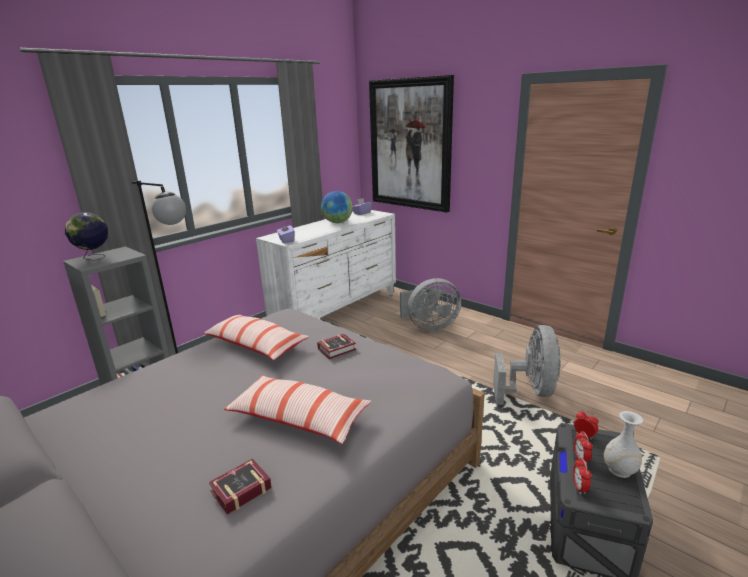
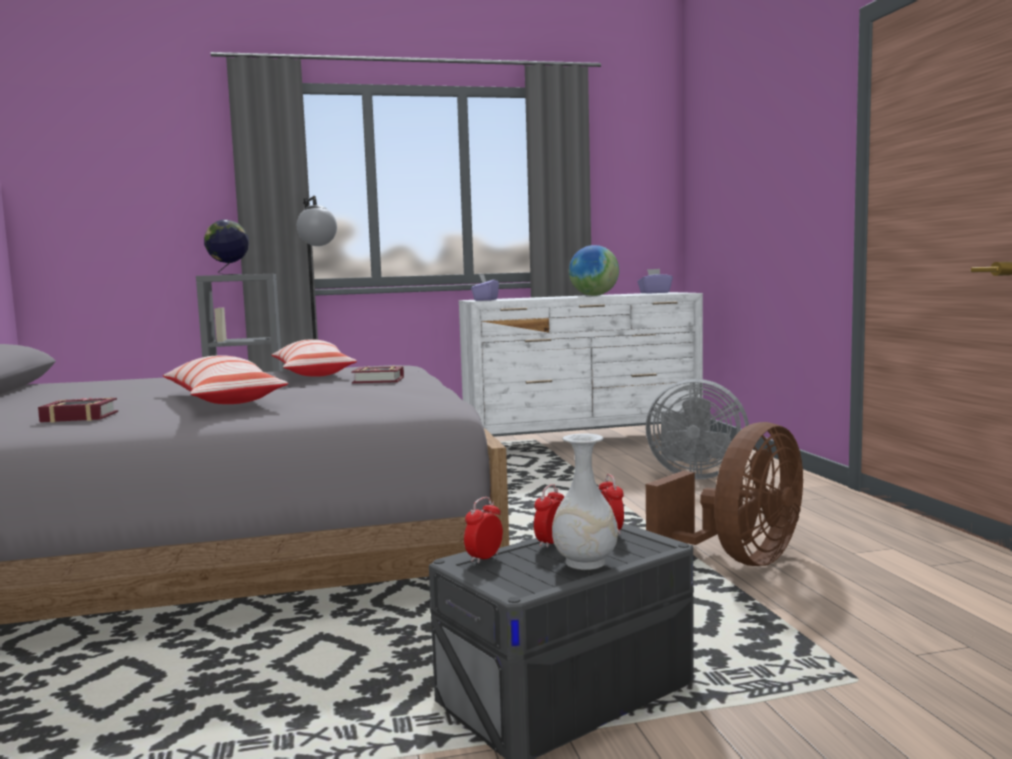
camera: 35 degrees right, 15 degrees down
picture [369,75,454,213] -> none
grey fan [493,325,561,405] -> brown fan [646,422,803,566]

